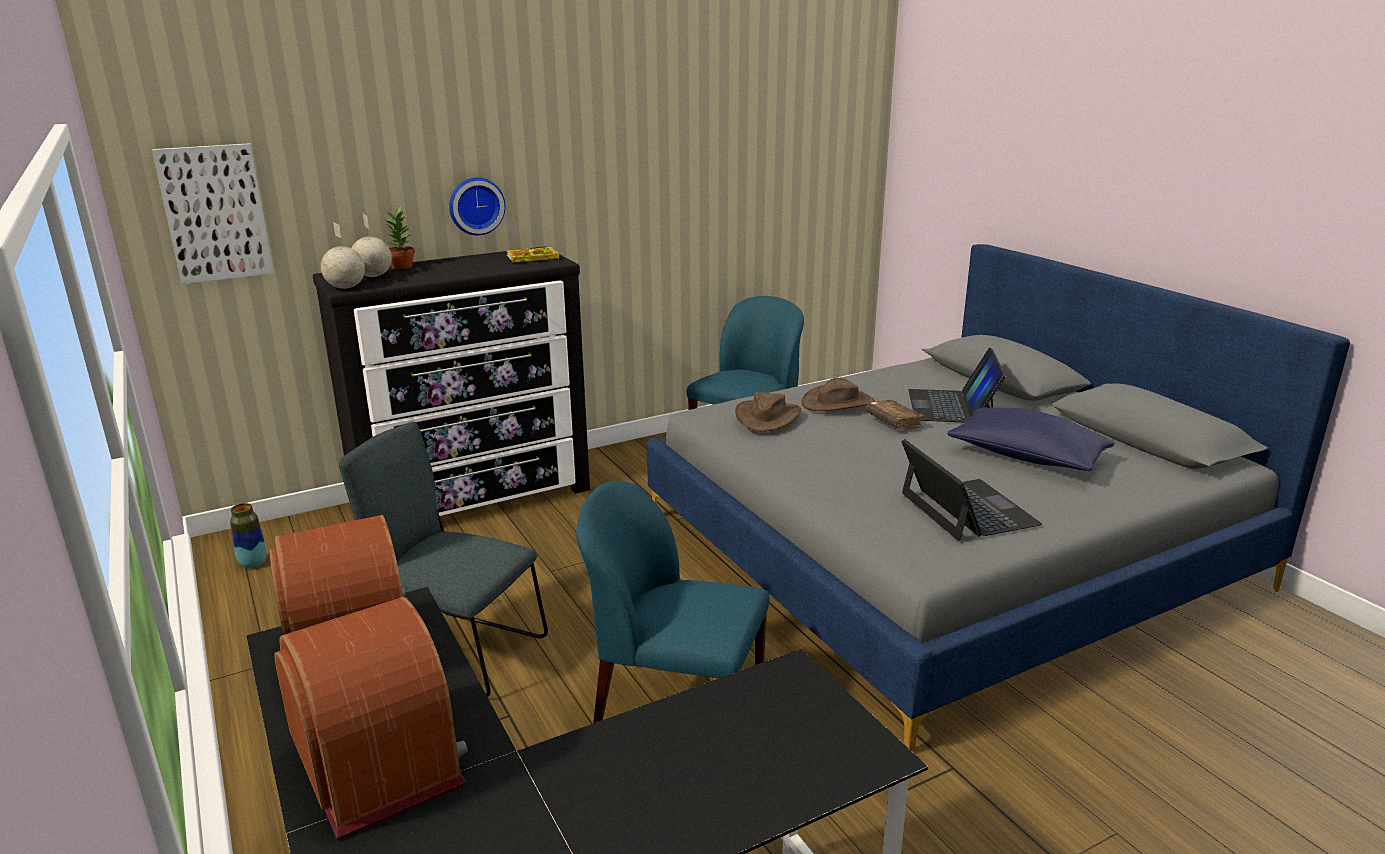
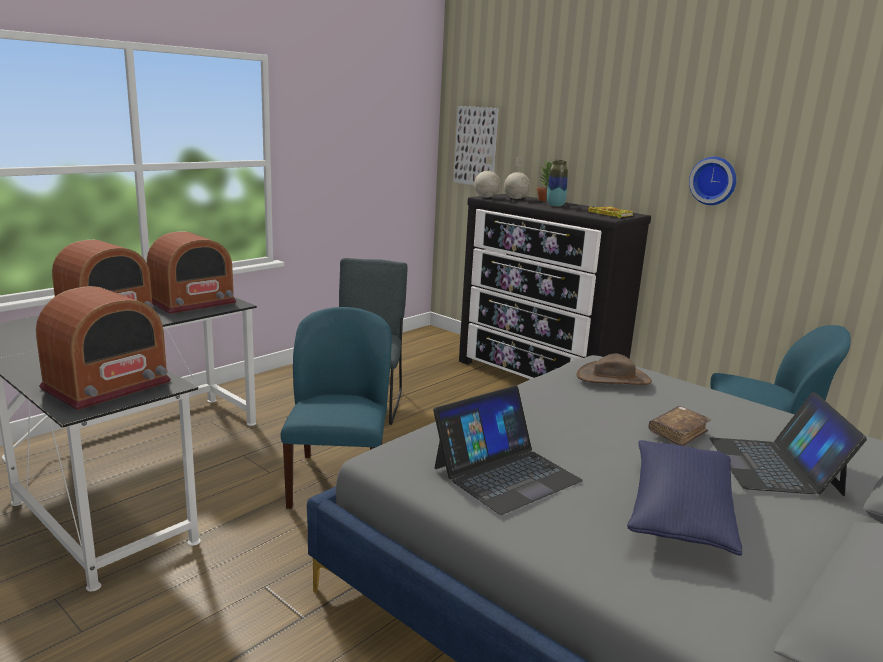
camera: 70 degrees right, 5 degrees down
vase [230,503,267,568] -> vase moved to [546,160,568,207]
wall clock [449,177,505,235] -> wall clock moved to [689,157,736,205]
brown hat [802,377,875,411] -> none
laptop [908,348,1006,423] -> laptop turned 75 degrees counterclockwise [709,392,867,496]
none -> radio [36,286,171,410]

